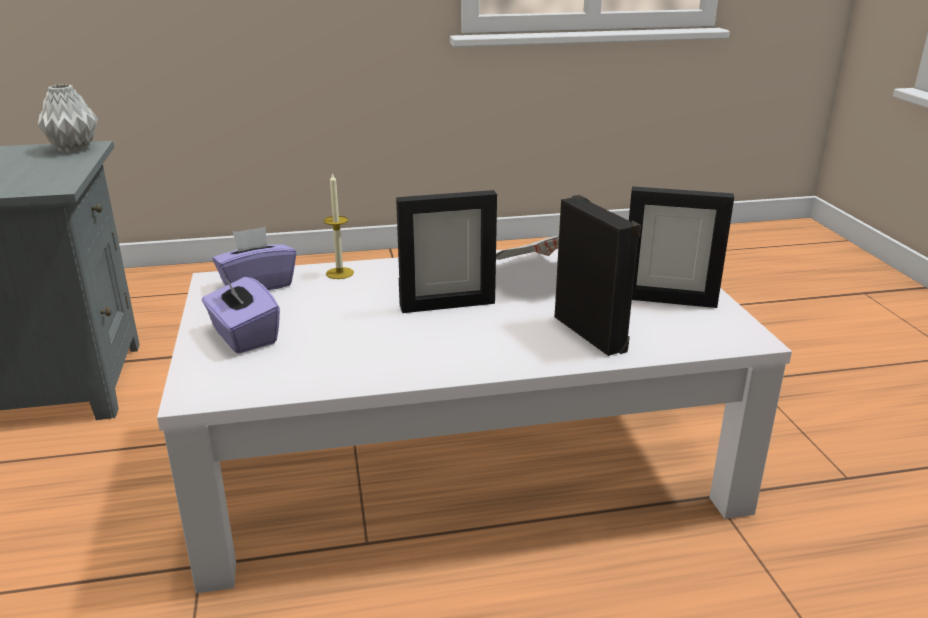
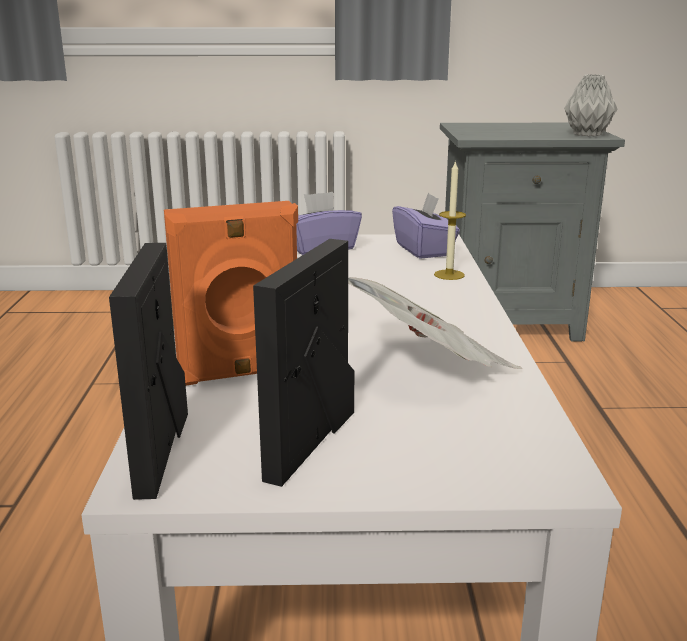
camera: 100 degrees right, 5 degrees down
picture frame [396,190,497,313] -> picture frame moved to [109,243,188,500]
black speaker [555,195,641,356] -> orange speaker [164,201,298,385]

